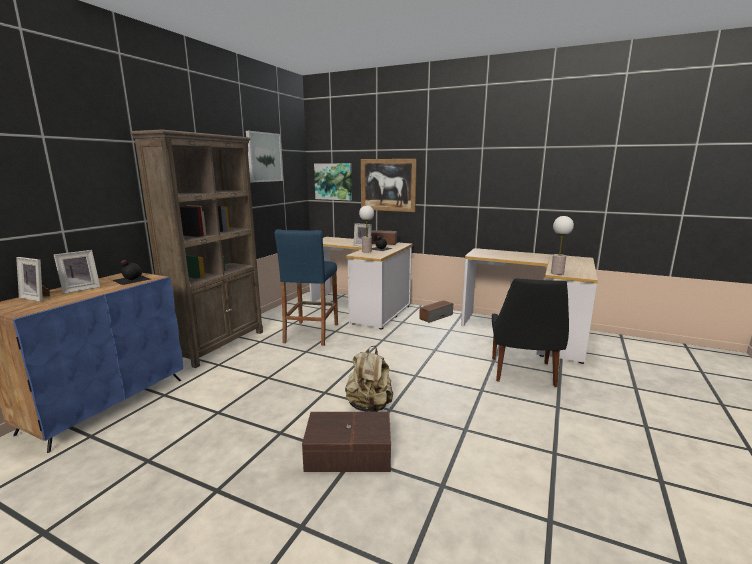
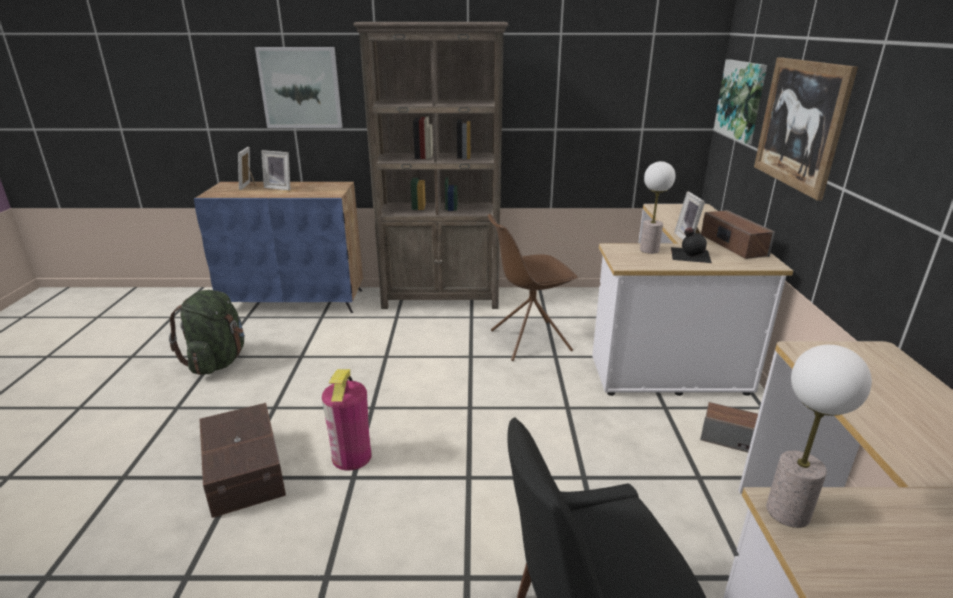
camera: 65 degrees right, 10 degrees up
black bottle [112,260,151,285] -> none
picture [246,131,283,182] -> picture moved to [255,47,342,128]
blue stool [275,229,338,346] -> brown chair [488,214,578,361]
beige backpack [345,346,393,412] -> fire extinguisher [322,369,372,471]
none -> green backpack [169,290,245,375]

